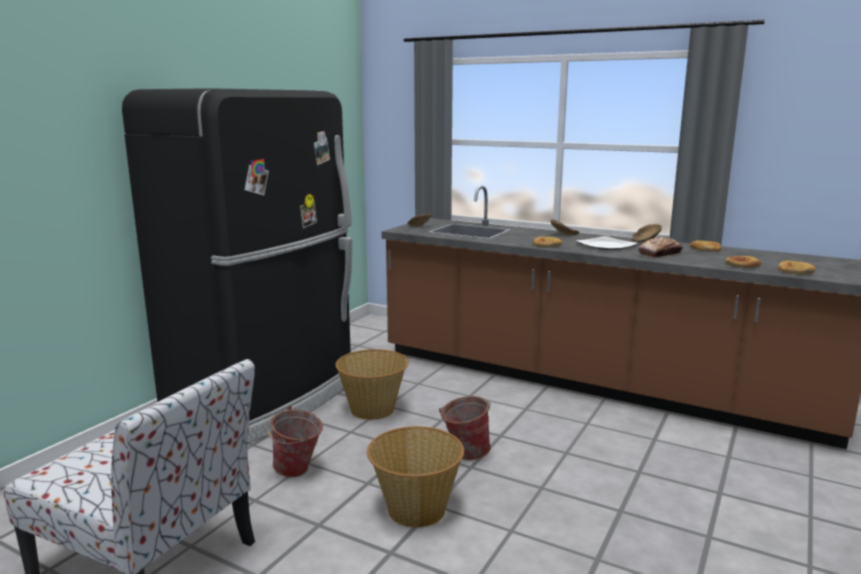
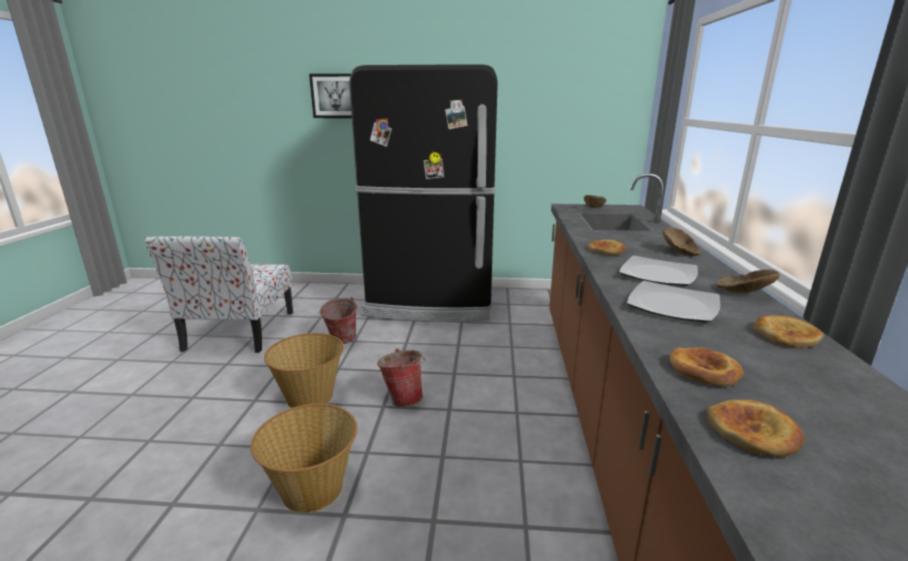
camera: 65 degrees right, 5 degrees up
basket [336,349,409,420] -> basket moved to [250,404,357,513]
bread [638,236,683,257] -> plate [627,281,720,323]
none -> picture [309,74,352,118]

